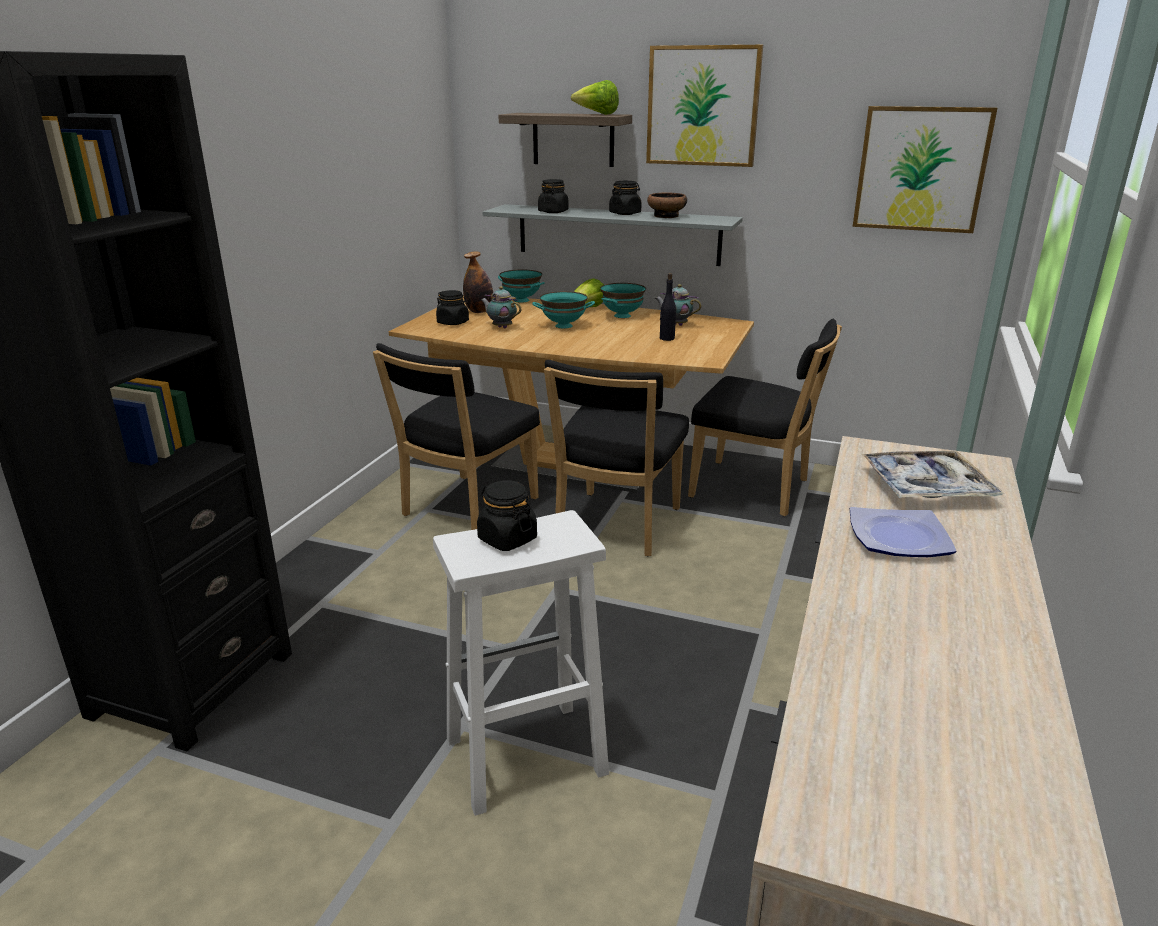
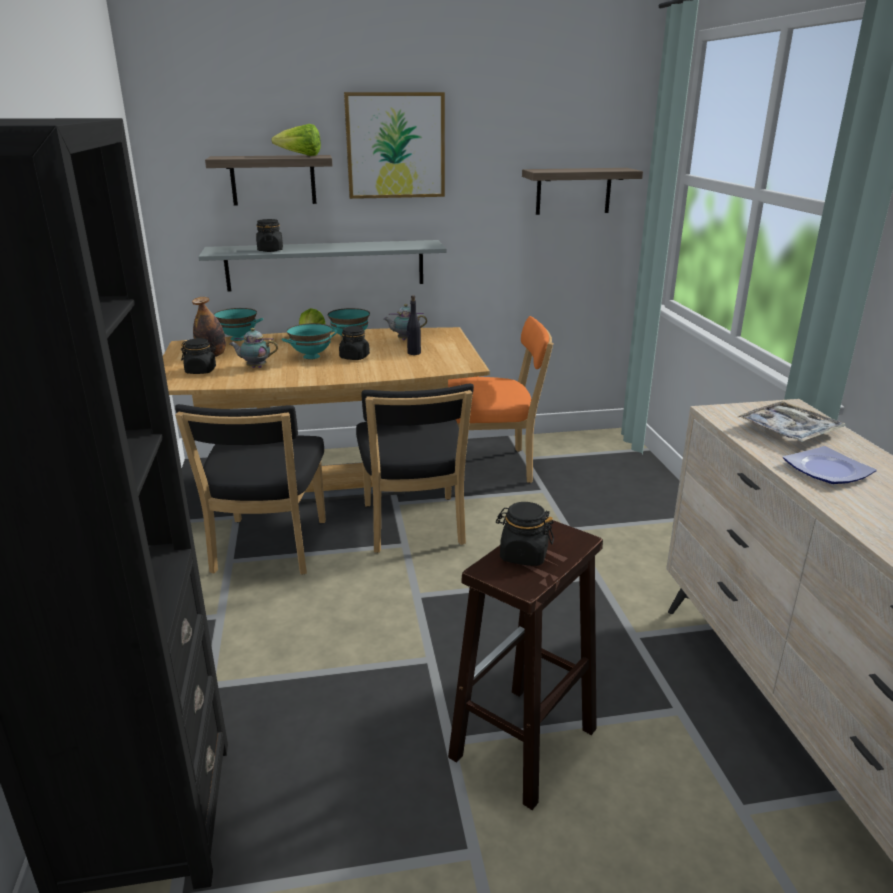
camera: 30 degrees left, 0 degrees up
white stool [433,510,609,816] -> brown stool [448,520,603,810]
black jar [609,181,642,215] -> black jar moved to [339,326,370,360]
bowl [647,192,687,218] -> none
black chair [688,319,842,516] -> orange chair [448,316,554,483]
picture [853,106,997,233] -> shelf [522,168,643,215]

